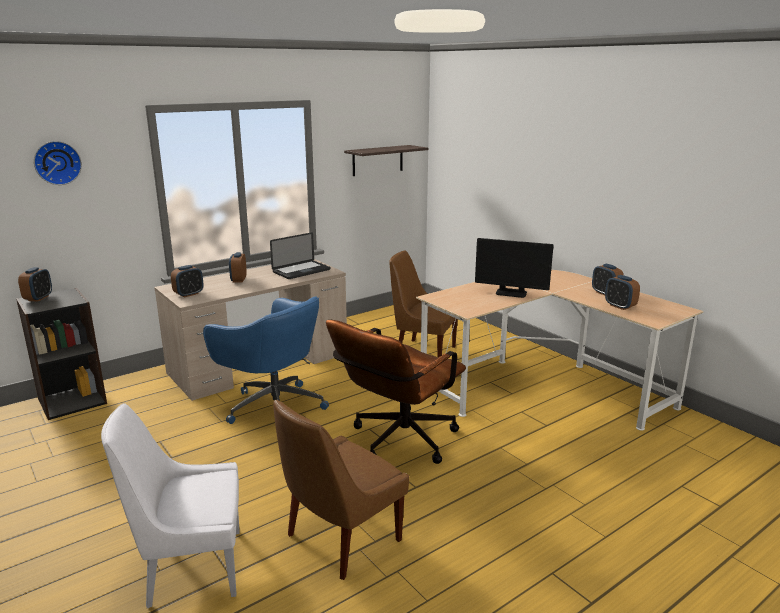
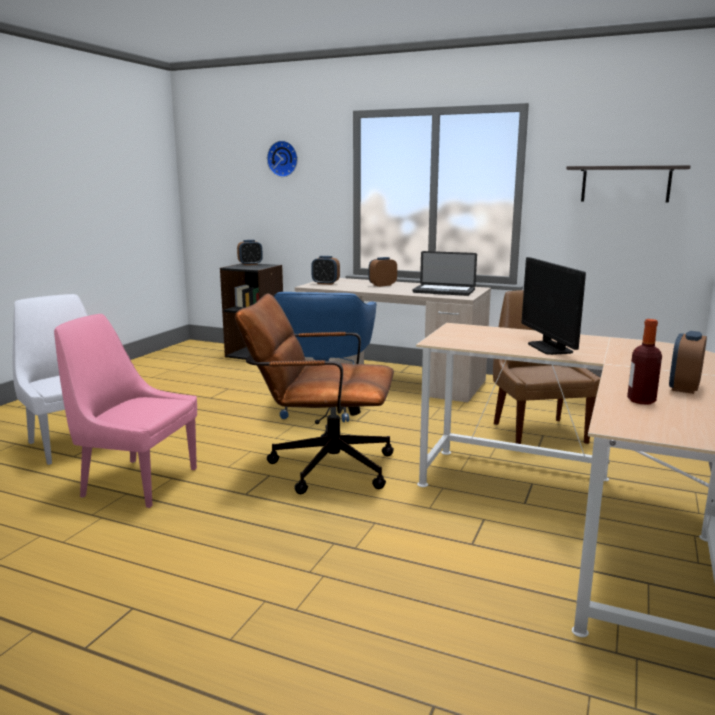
camera: 60 degrees right, 5 degrees down
brown chair [273,399,409,580] -> pink chair [54,314,197,508]
alarm clock [605,275,640,310] -> bottle [627,319,662,404]

